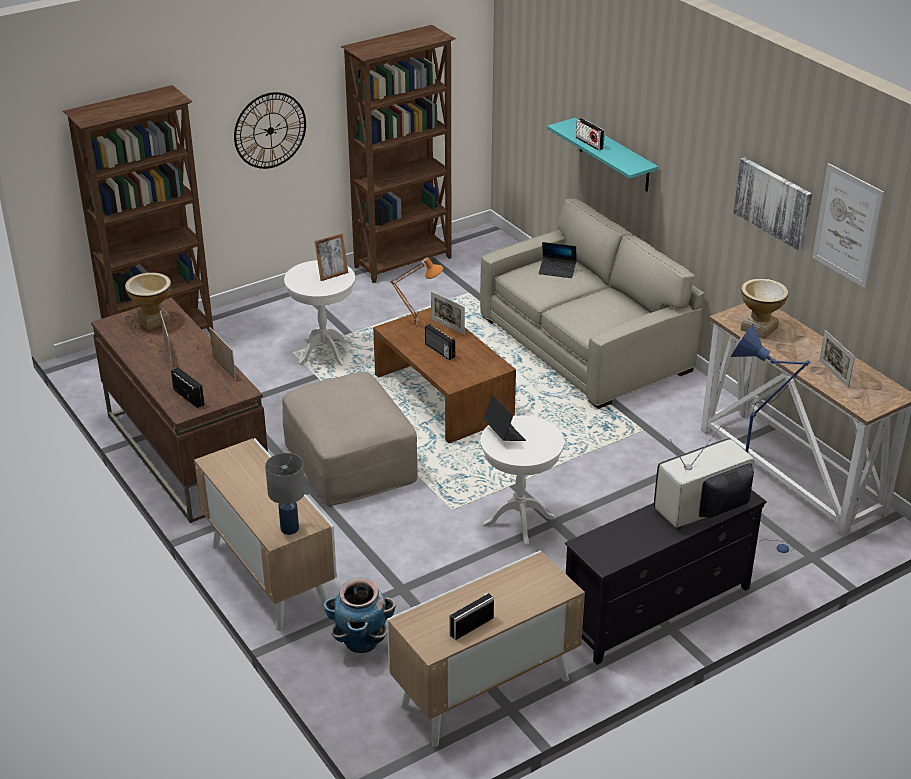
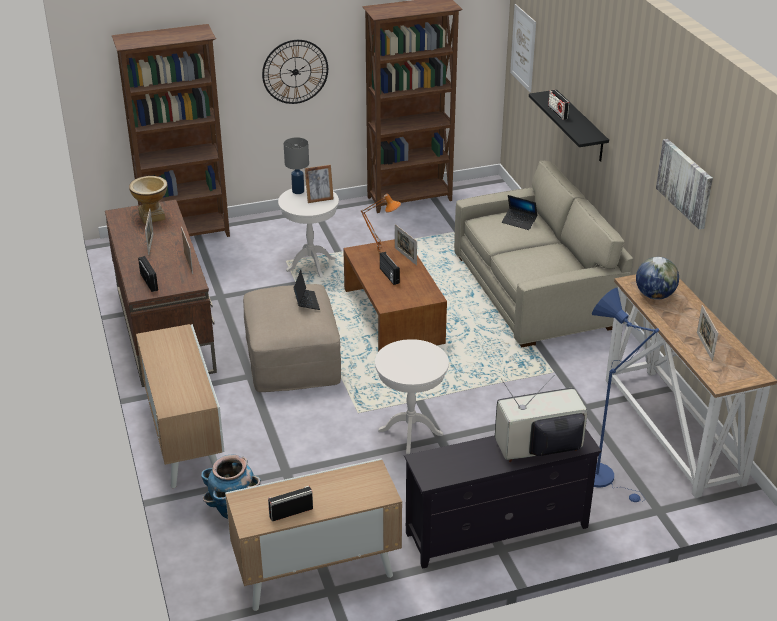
camera: 15 degrees right, 0 degrees up
grey table lamp [265,453,305,535] -> grey table lamp moved to [284,137,309,194]
laptop [483,395,526,441] -> laptop moved to [294,270,320,310]
turquoise shelf [547,118,658,192] -> black shelf [529,90,609,162]
vase [741,278,789,339] -> globe [636,257,679,300]
picture [812,163,884,288] -> picture moved to [510,4,536,92]

